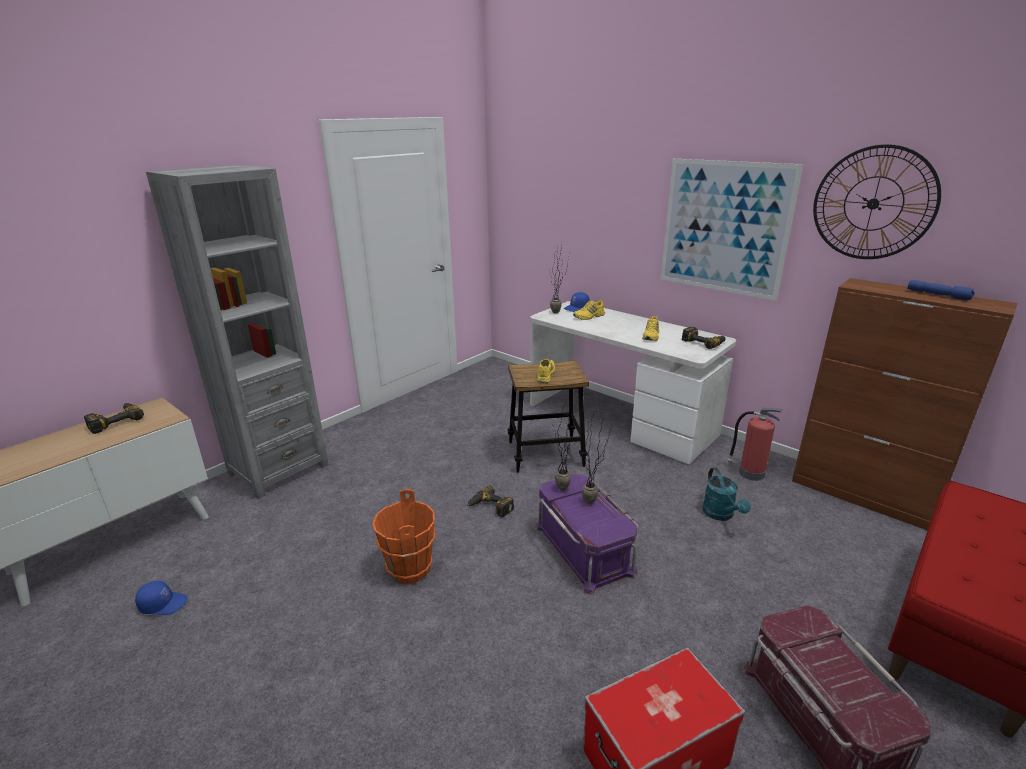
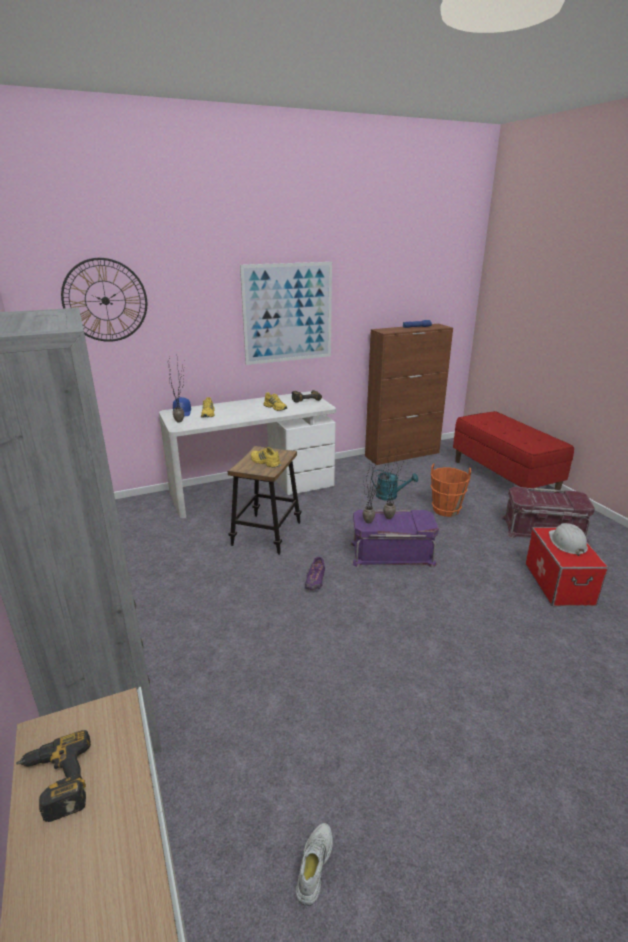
camera: 65 degrees left, 0 degrees up
blue cap [135,581,188,615] -> white shoe [296,823,333,906]
orange bucket [372,489,435,584] -> orange bucket moved to [430,463,471,517]
power drill [467,485,514,517] -> purple shoe [305,557,325,590]
fire extinguisher [727,408,782,481] -> none
wall clock [813,144,941,259] -> wall clock moved to [61,258,147,342]
none -> white hard hat [549,523,588,556]

